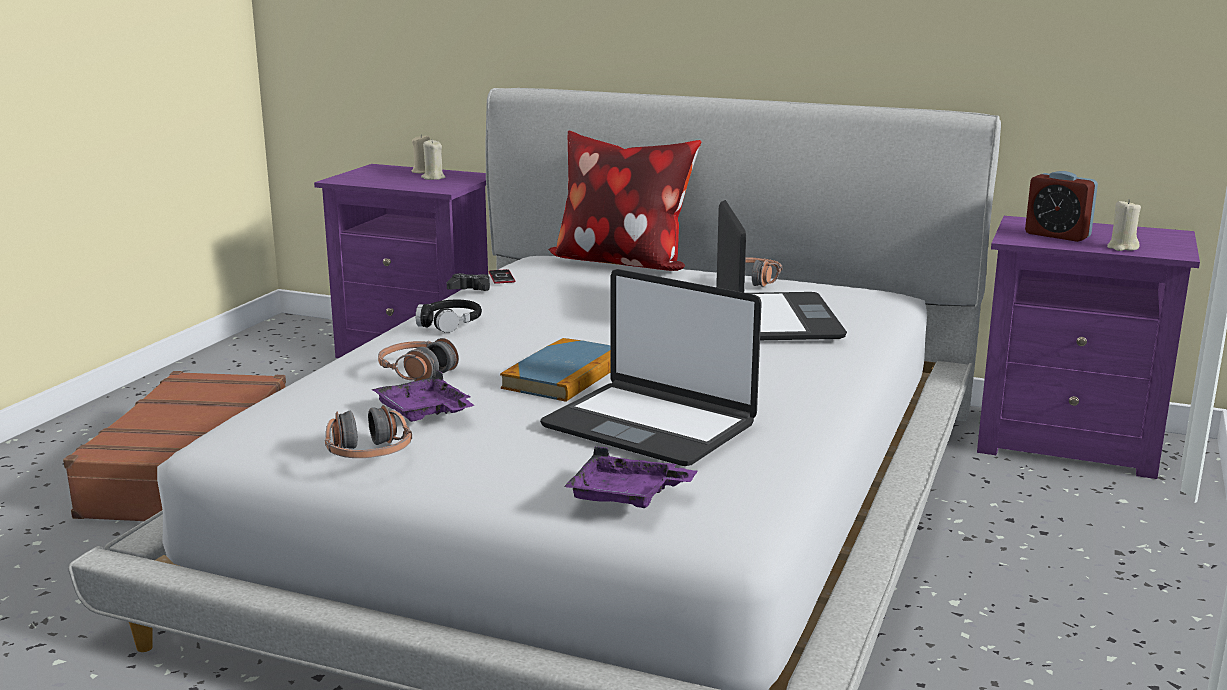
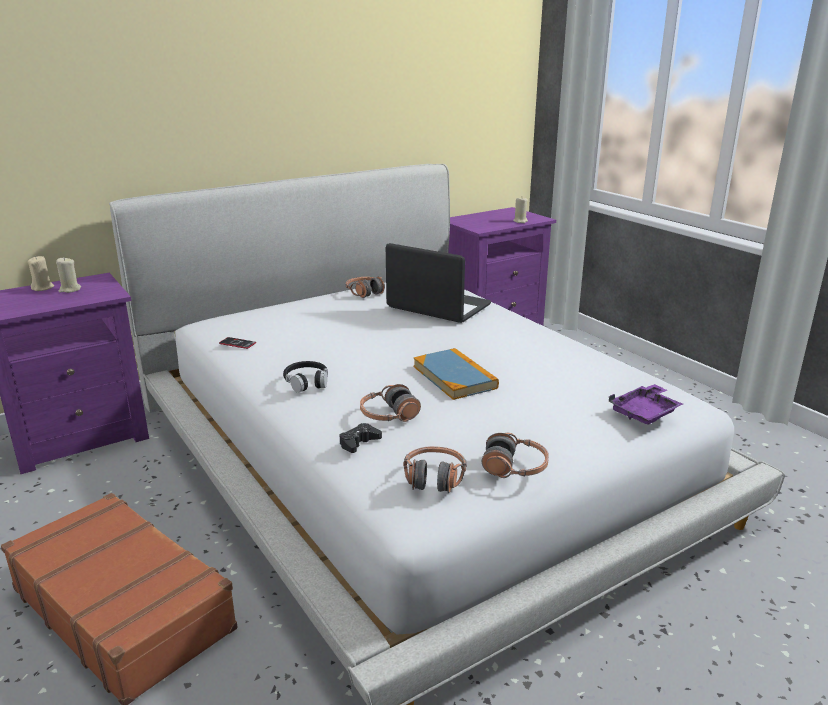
camera: 55 degrees left, 5 degrees up
purple tray [371,370,474,422] -> none
black game controller [447,273,490,291] -> black game controller moved to [340,423,382,453]
laptop [540,269,762,466] -> none
pillow [548,131,701,271] -> none
alarm clock [1025,171,1098,242] -> none
none -> headphones [403,446,467,493]

